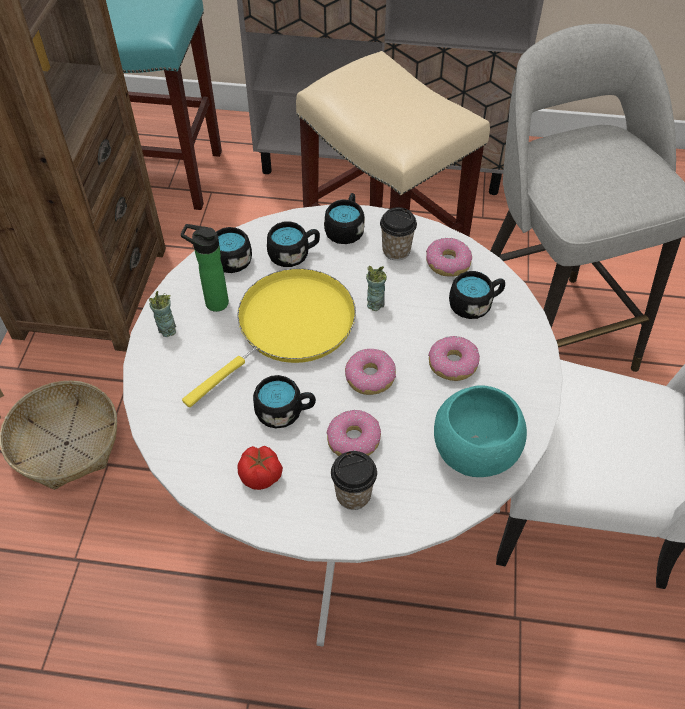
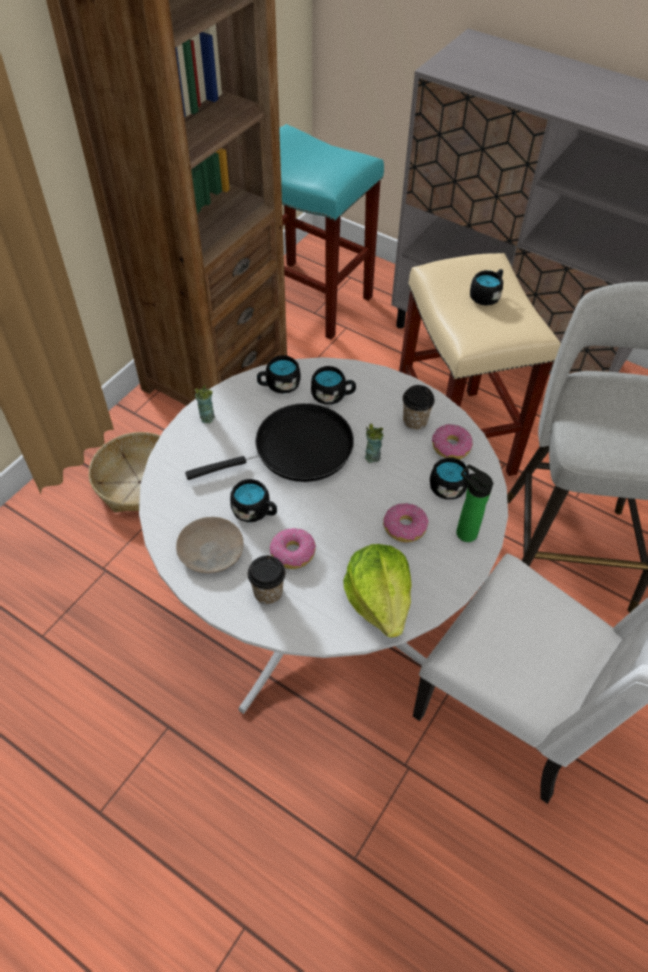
camera: 25 degrees right, 0 degrees up
bottle [181,224,229,312] -> bottle moved to [456,465,493,542]
yellow frying pan [182,268,356,407] -> black frying pan [185,403,354,482]
tomato [238,446,283,490] -> beige plate [176,517,244,573]
black mug [324,193,365,244] -> black mug moved to [470,269,503,306]
donut [345,349,396,395] -> none
turquoise bowl [434,385,527,477] -> lettuce [343,544,412,638]

